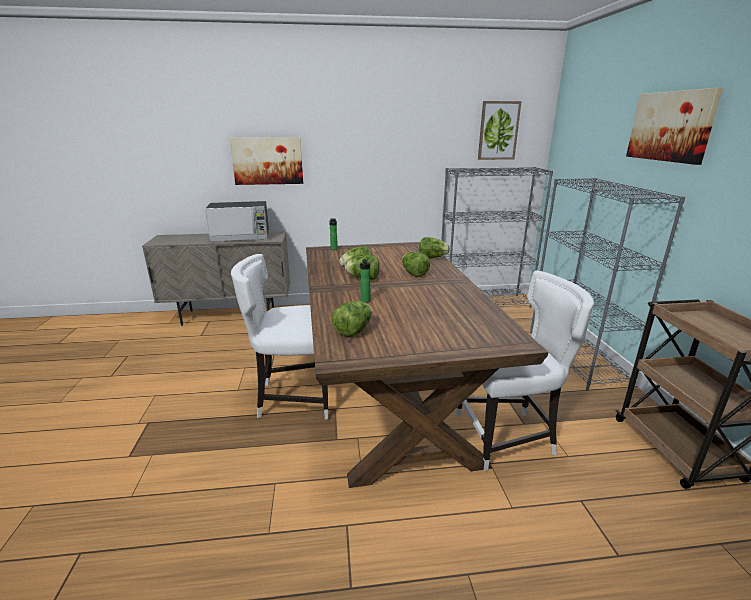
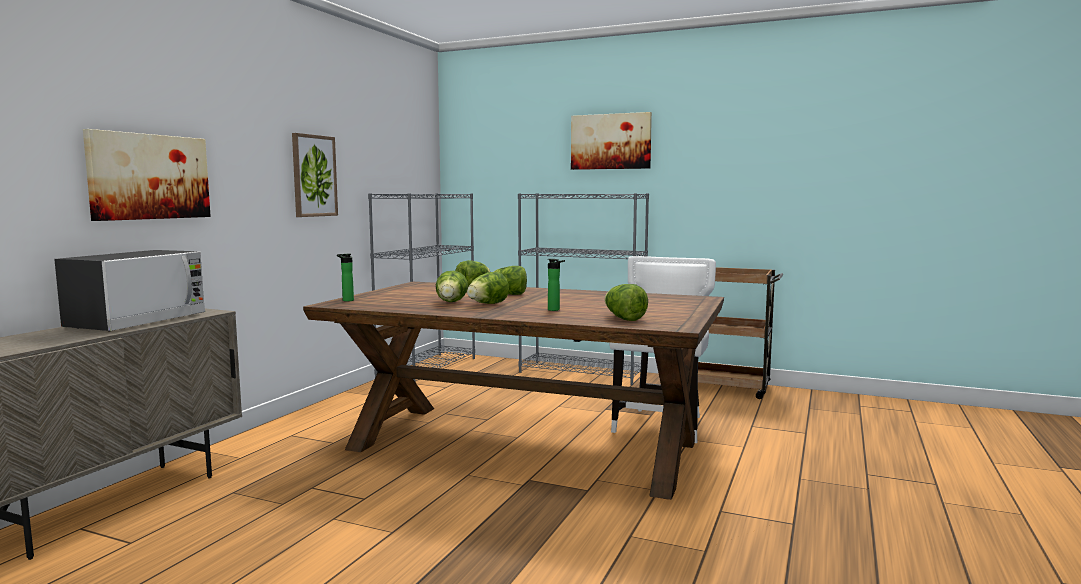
camera: 60 degrees left, 15 degrees down
white chair [231,254,328,419] -> none
picture [478,101,522,160] -> picture moved to [292,133,338,217]

